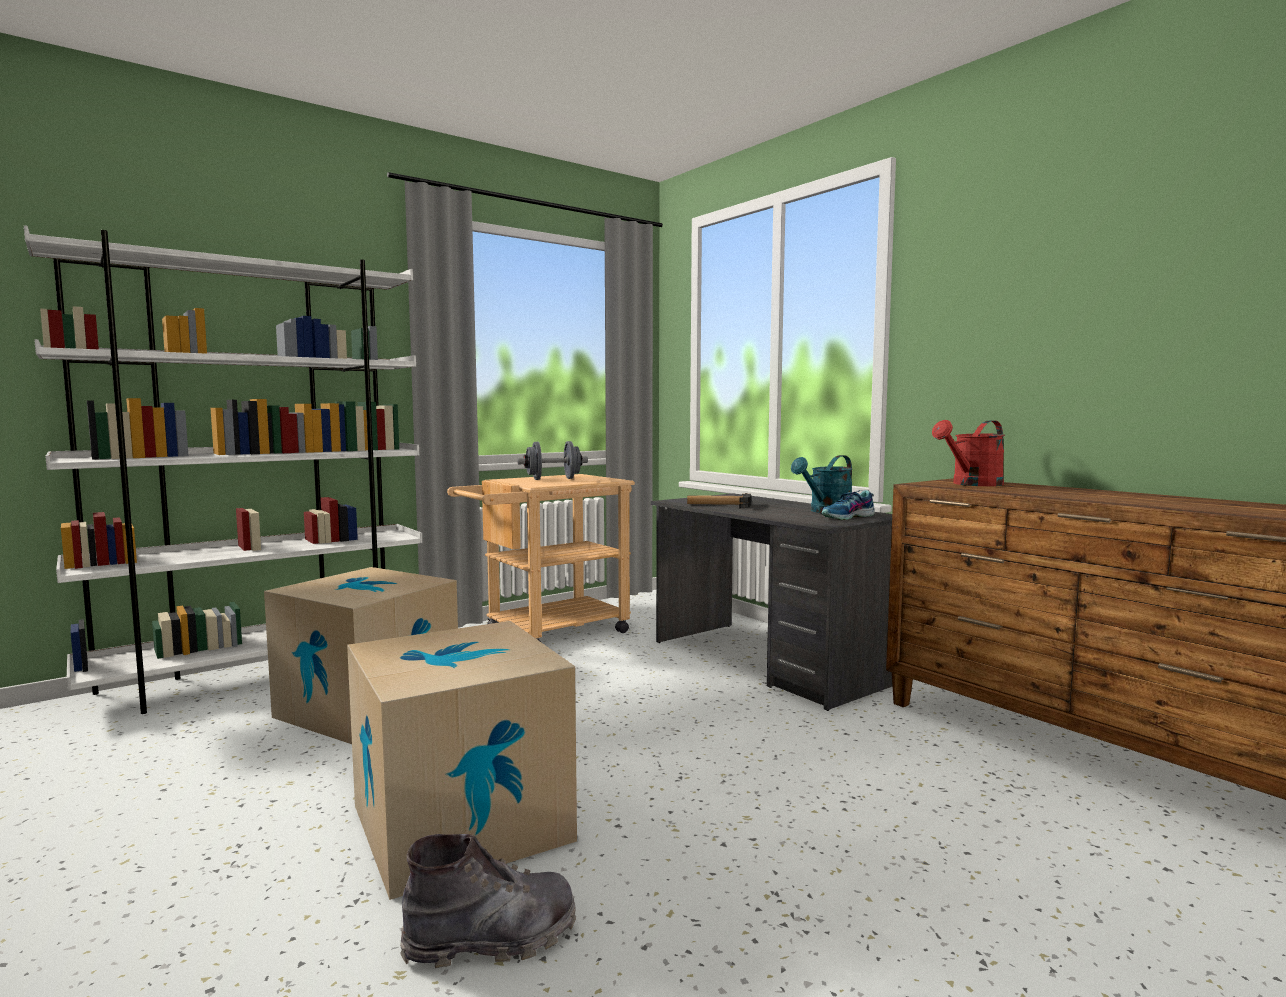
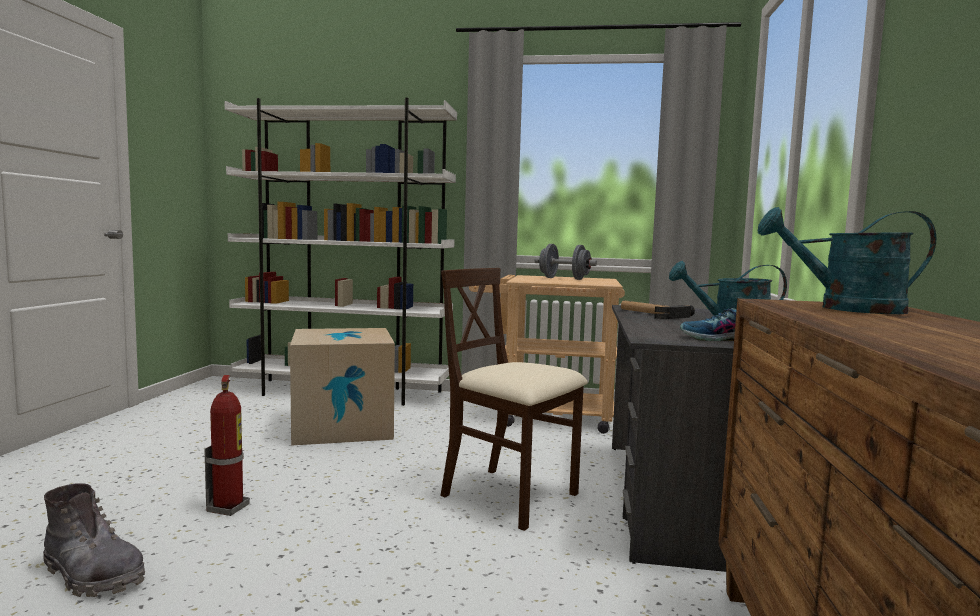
camera: 45 degrees right, 0 degrees up
cardboard box [347,621,577,900] -> fire extinguisher [204,375,250,516]
red watering can [932,420,1005,486] -> turquoise watering can [758,207,936,314]
none -> beige chair [440,268,588,531]

